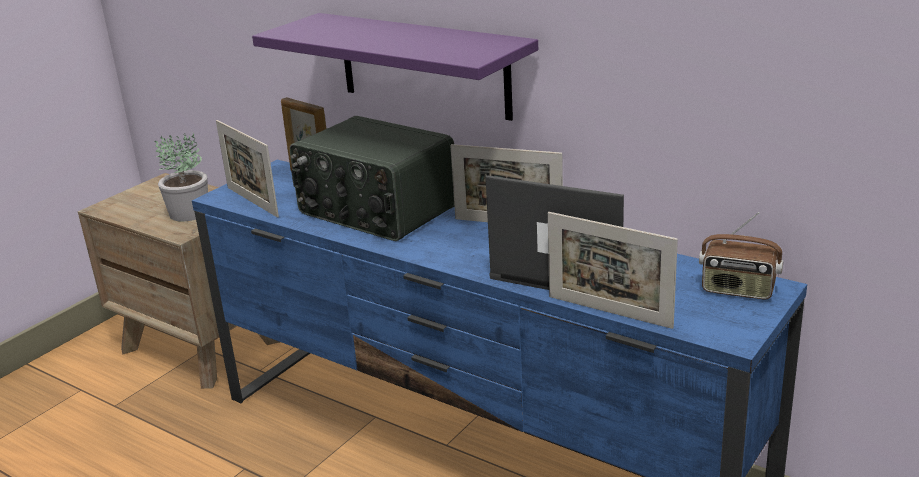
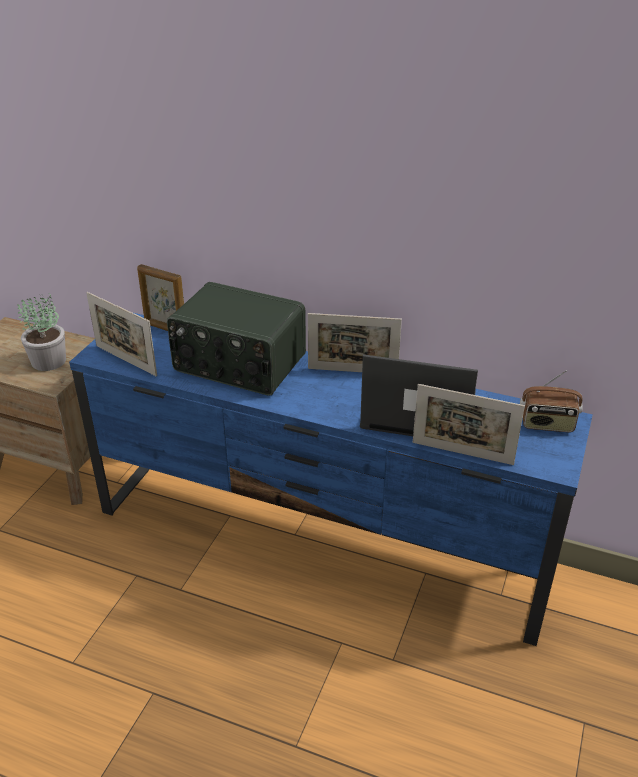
camera: 15 degrees left, 10 degrees up
purple shelf [252,13,538,121] -> none

